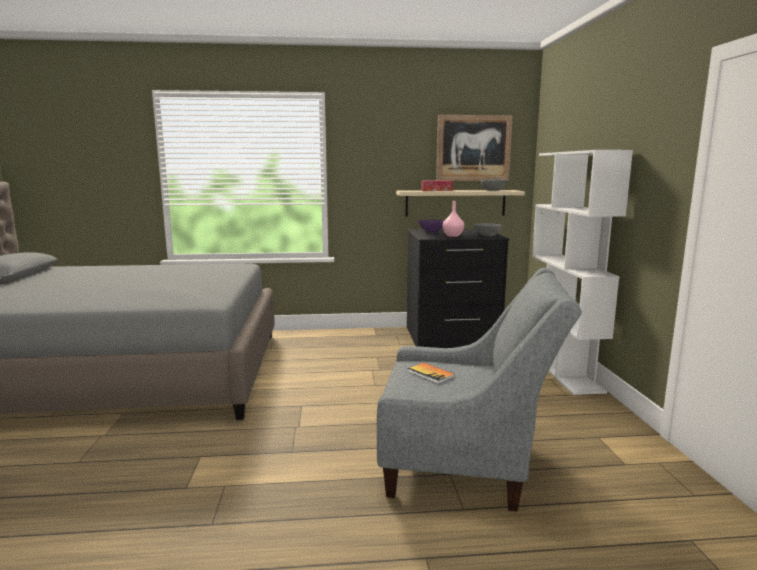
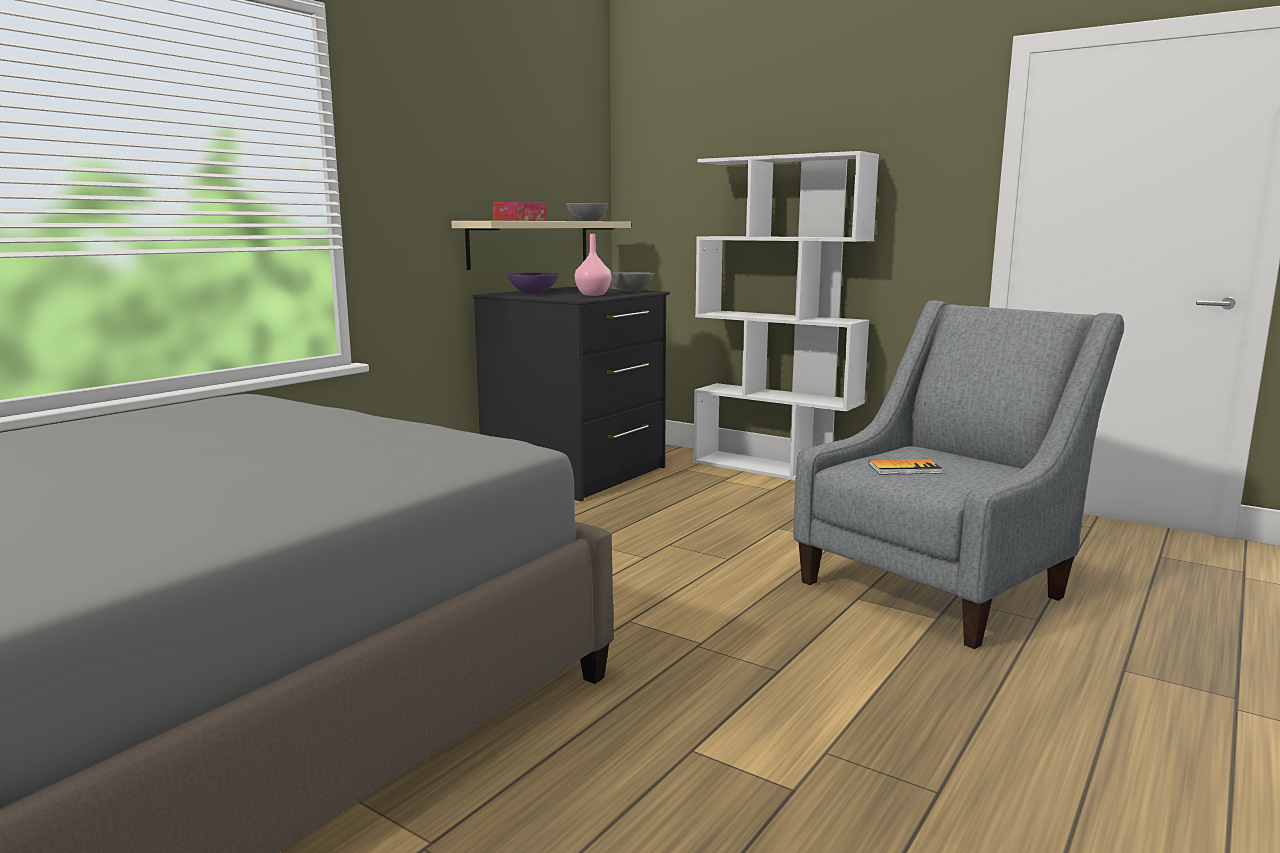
camera: 50 degrees left, 0 degrees up
picture [436,115,513,181] -> none

